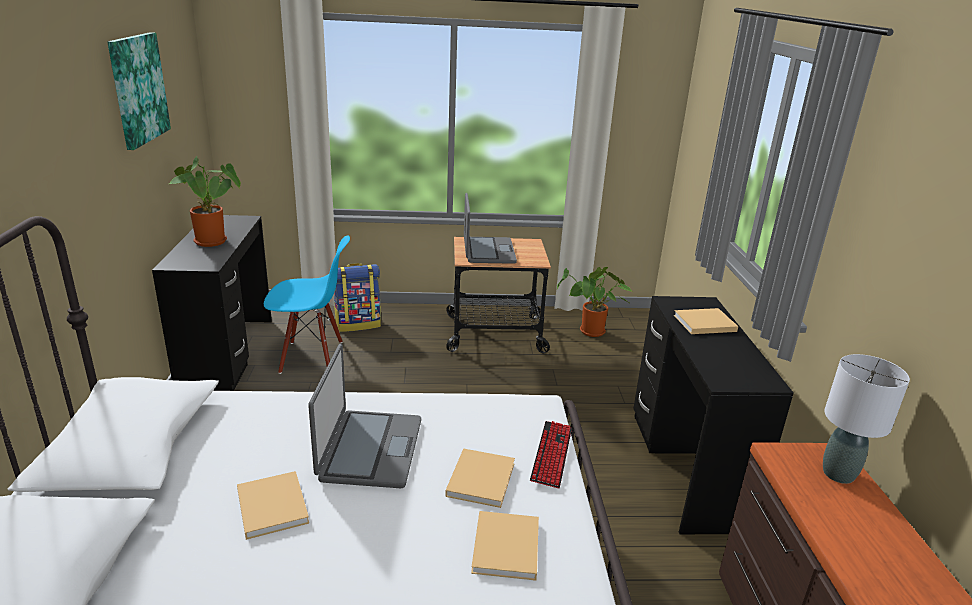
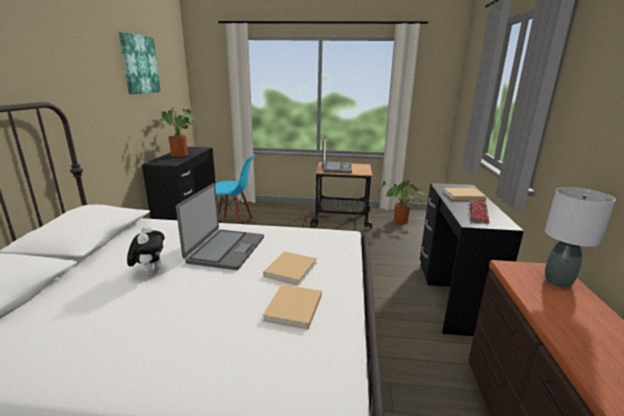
camera: 10 degrees right, 5 degrees down
beige book [237,471,309,540] -> plush toy [127,226,164,276]
backpack [334,263,381,332] -> none
keyboard [530,421,572,488] -> keyboard moved to [470,200,490,223]

